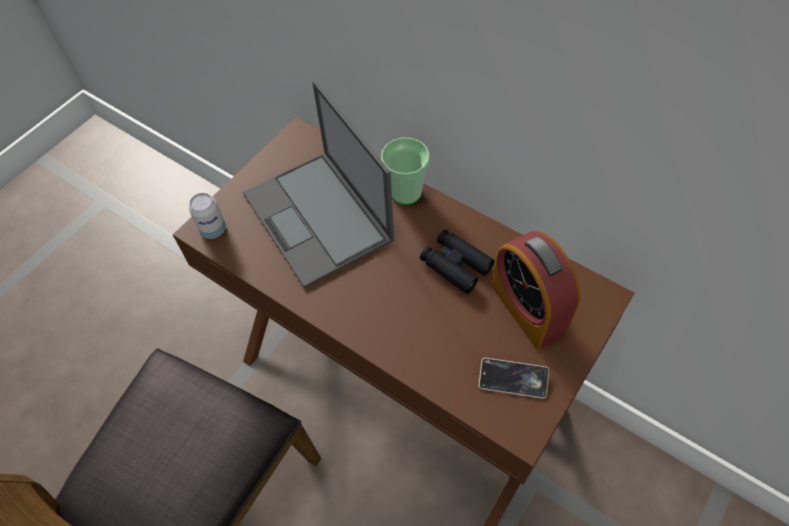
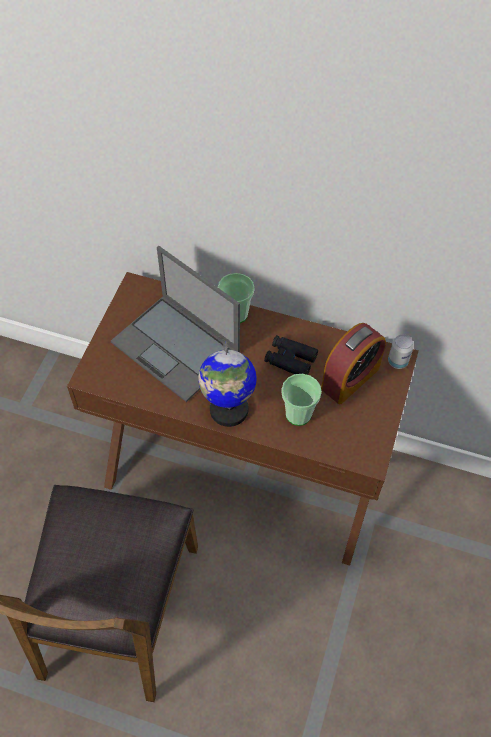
camera: 20 degrees left, 0 degrees up
can [189,193,226,239] -> can moved to [388,334,414,369]
phone [479,358,549,398] -> none
alarm clock [491,231,580,349] -> alarm clock turned 90 degrees counterclockwise [321,323,386,404]
none -> globe [198,341,256,427]
none -> cup [281,374,322,426]

